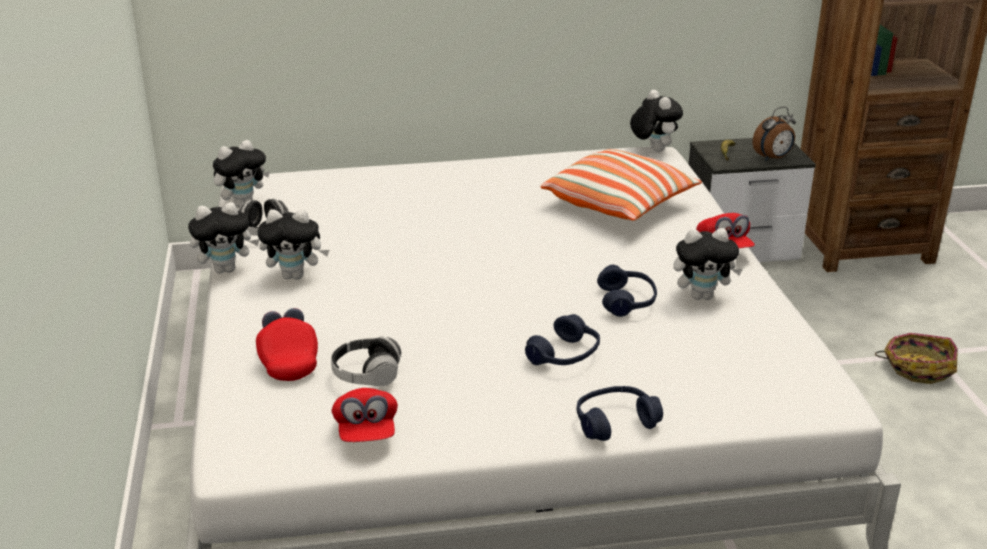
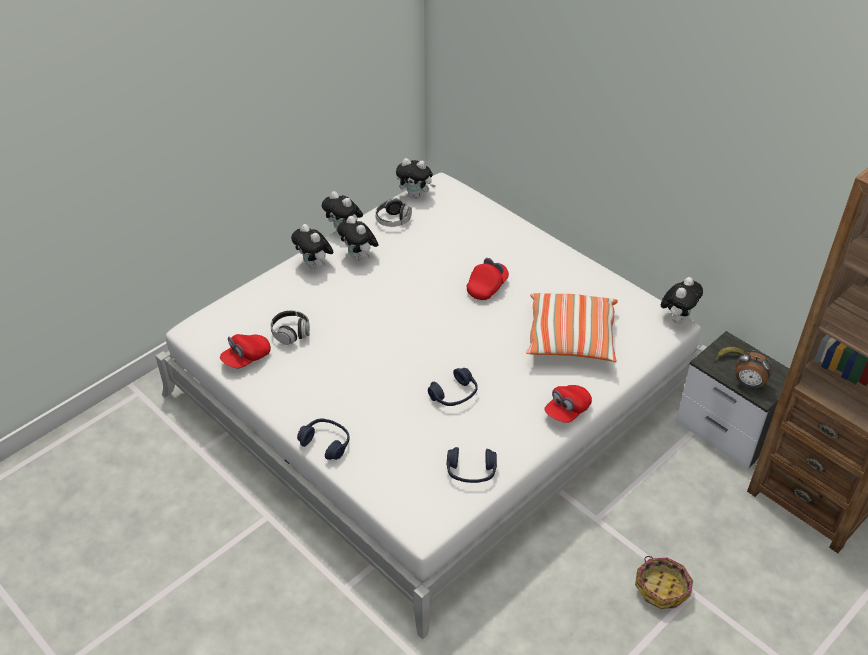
camera: 55 degrees right, 15 degrees up
red cap [256,308,318,381] -> red cap moved to [467,258,509,300]
blue headphones [525,314,600,365] -> blue headphones moved to [447,447,497,483]
plush toy [673,228,743,300] -> plush toy moved to [291,224,334,269]

